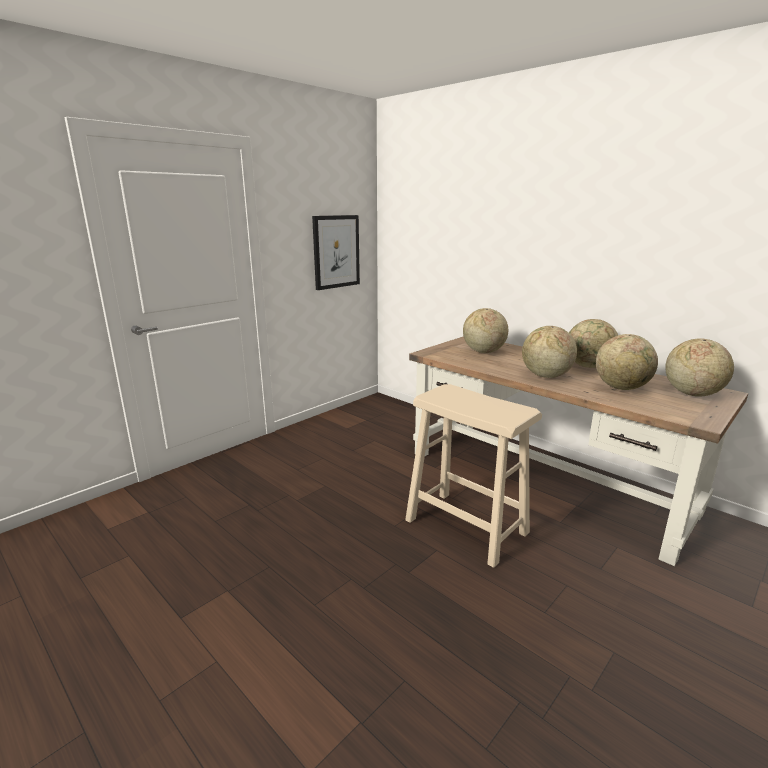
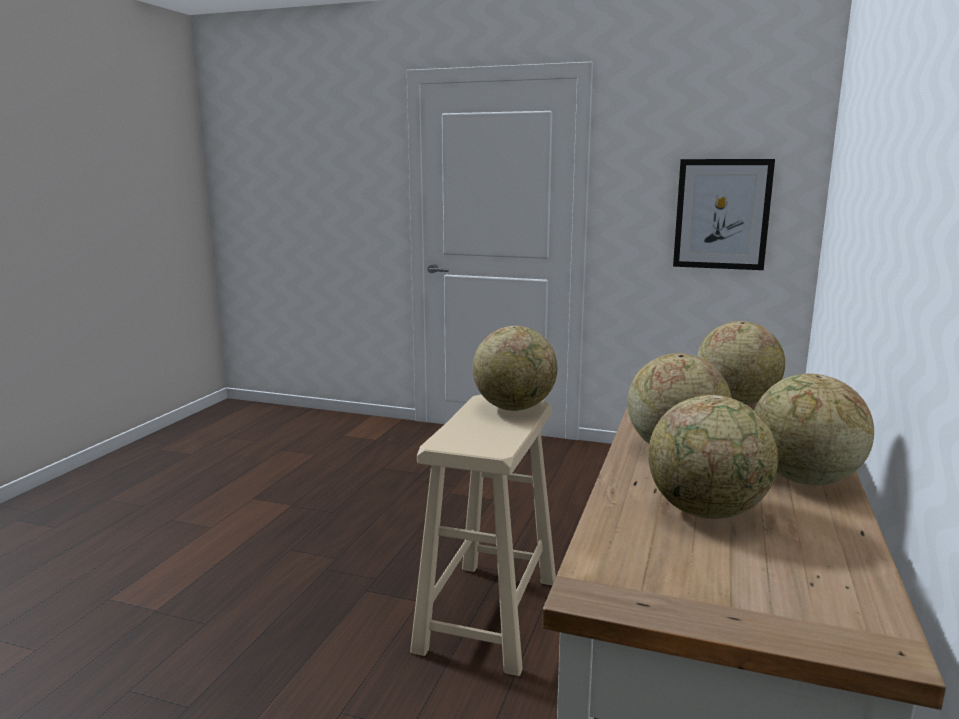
camera: 65 degrees right, 5 degrees down
globe [665,338,734,397] -> globe moved to [473,326,557,411]

